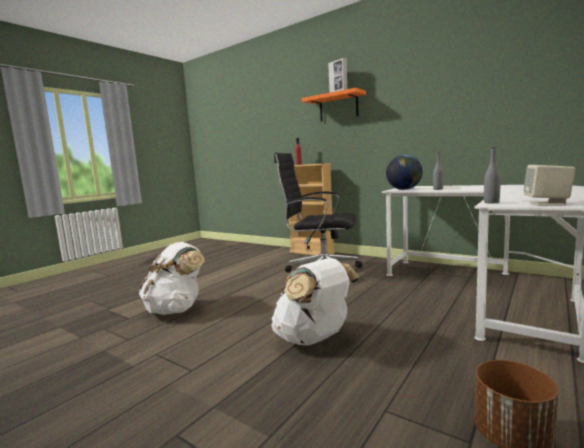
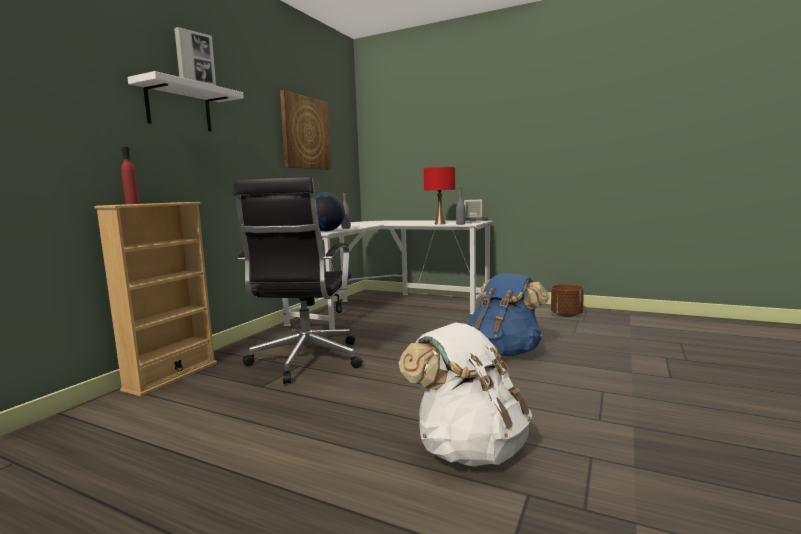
camera: 100 degrees left, 0 degrees up
white backpack [271,258,359,346] -> blue backpack [467,273,549,356]
orange shelf [302,88,366,122] -> white shelf [127,71,244,131]
none -> picture [280,90,331,170]
none -> red table lamp [424,167,455,224]

